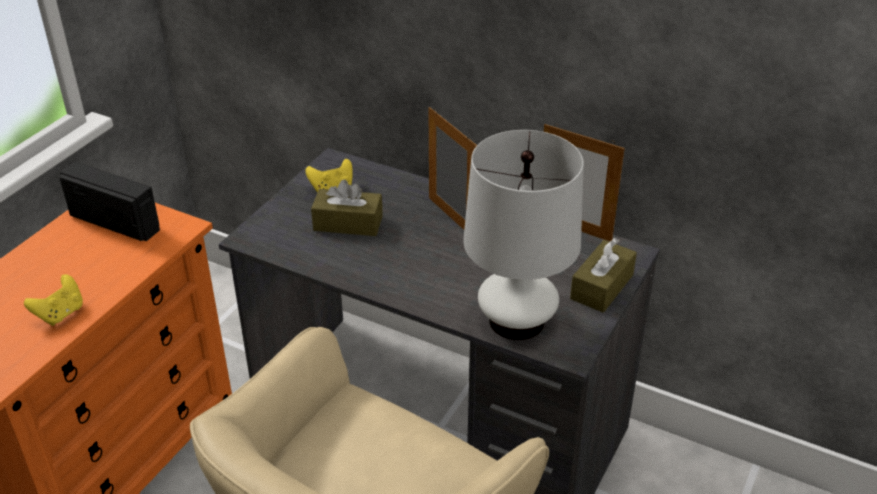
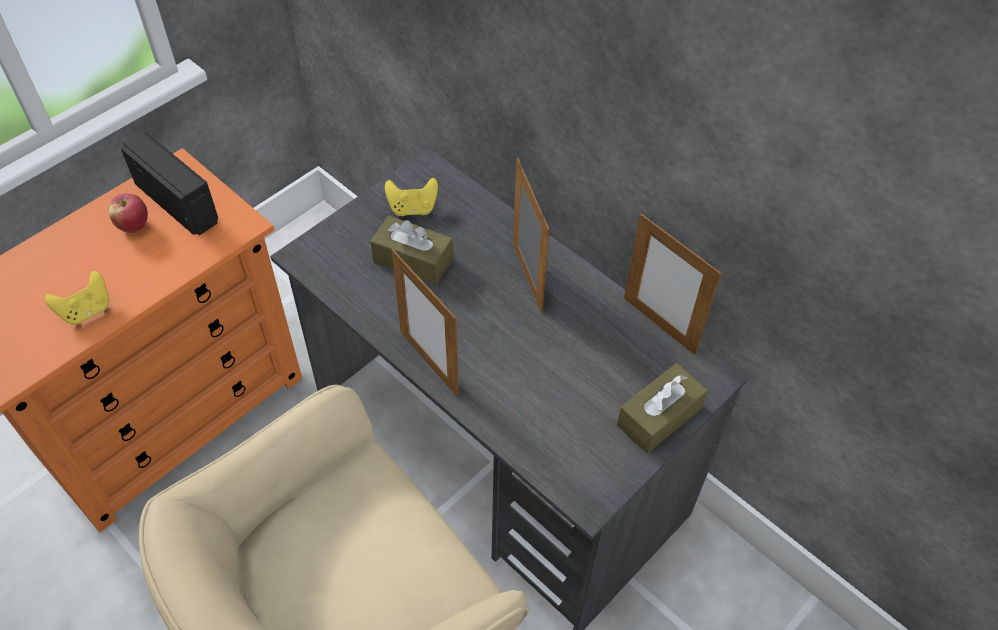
camera: 15 degrees right, 15 degrees up
white table lamp [463,130,584,340] -> none
none -> apple [109,194,148,233]
none -> picture frame [392,249,459,398]

